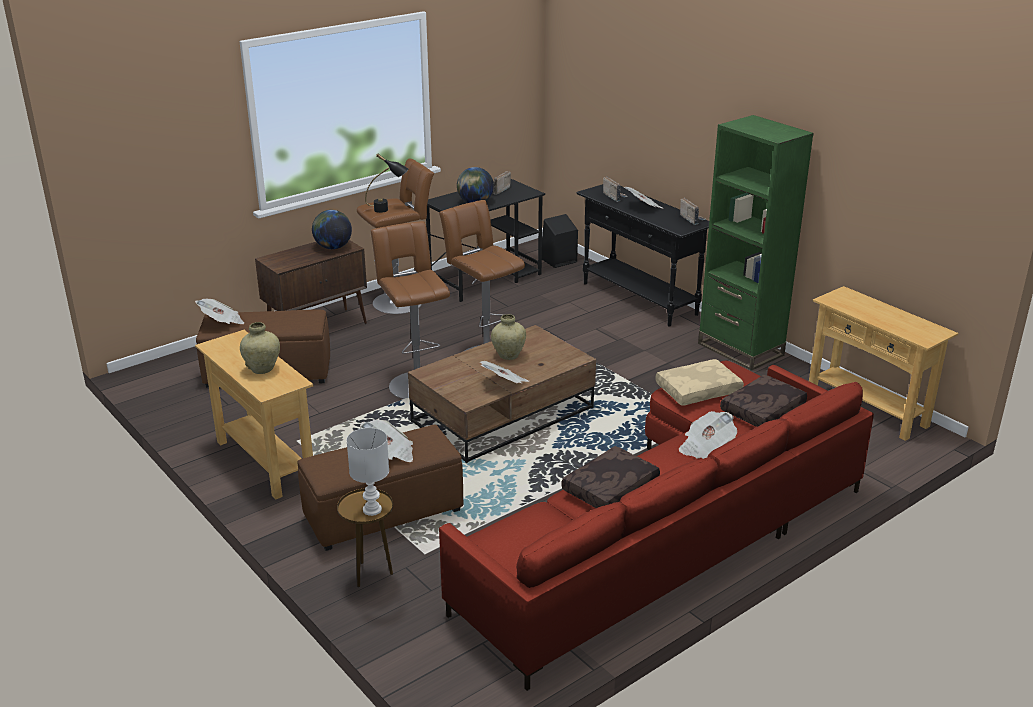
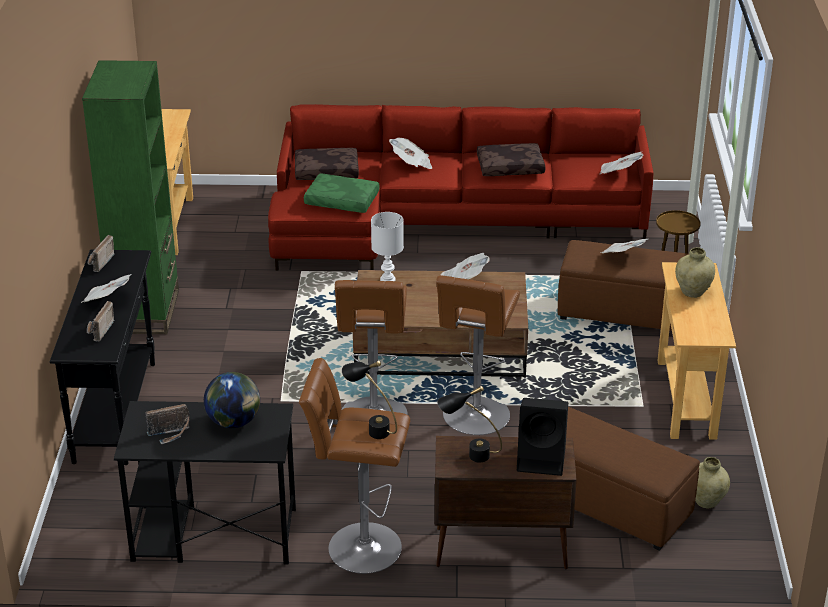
camera: 140 degrees left, 5 degrees up
newspaper [195,299,245,324] -> newspaper moved to [600,152,643,174]
globe [312,210,352,249] -> black table lamp [437,386,502,463]
white table lamp [346,428,389,516] -> white table lamp moved to [371,212,404,281]
beige vase [491,314,526,360] -> beige vase moved to [695,457,730,508]
black speaker [542,214,578,268] -> black speaker moved to [517,398,568,476]
beige pillow [655,359,744,406] -> green pillow [304,174,380,213]

